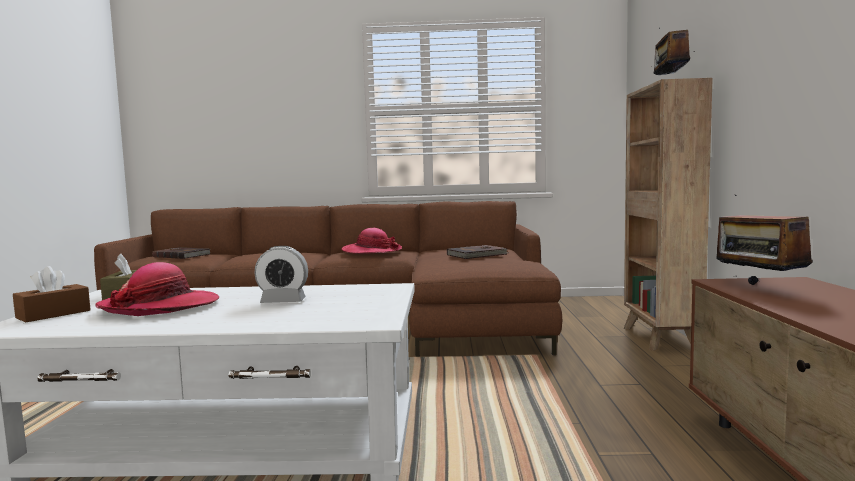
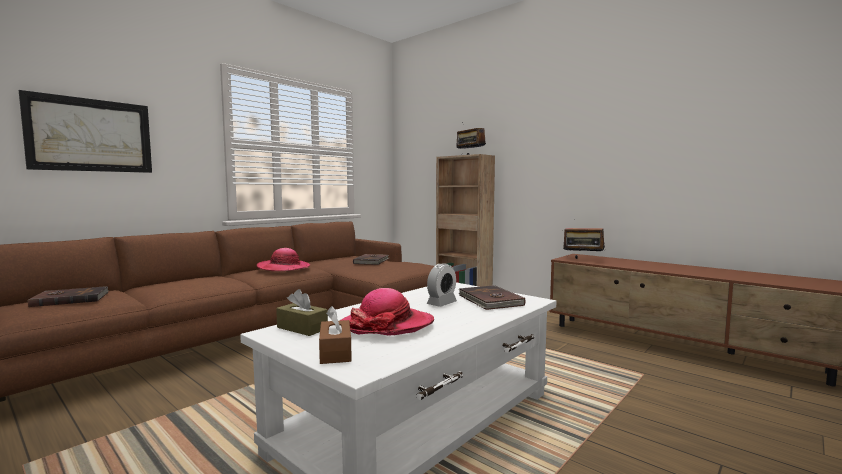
camera: 50 degrees left, 0 degrees up
none -> picture [19,90,152,173]
none -> brown book [459,285,525,310]

